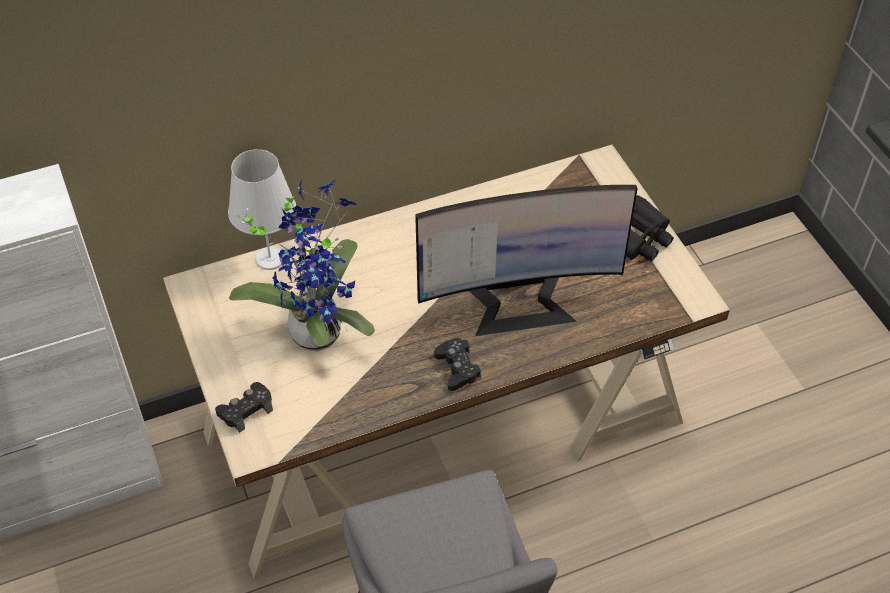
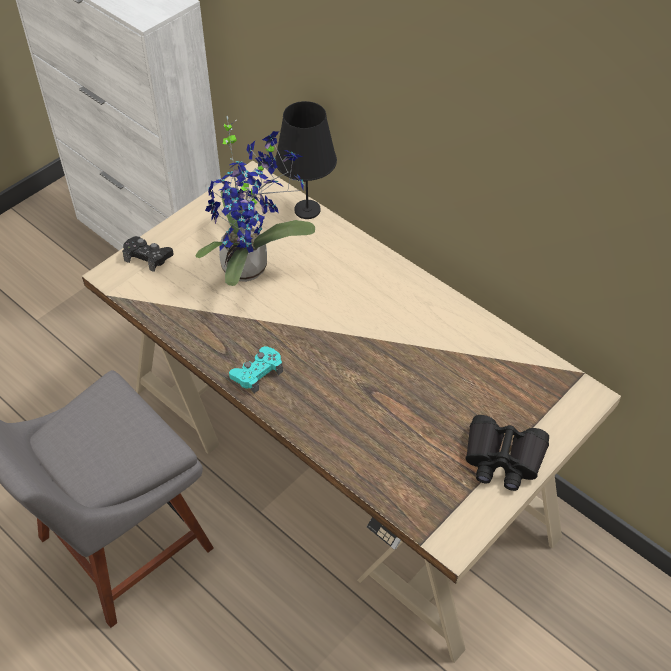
camera: 65 degrees right, 0 degrees up
white table lamp [228,149,296,270] -> black table lamp [275,101,337,219]
monitor [415,185,638,336] -> none
black game controller [434,338,481,391] -> turquoise game controller [229,346,283,393]

